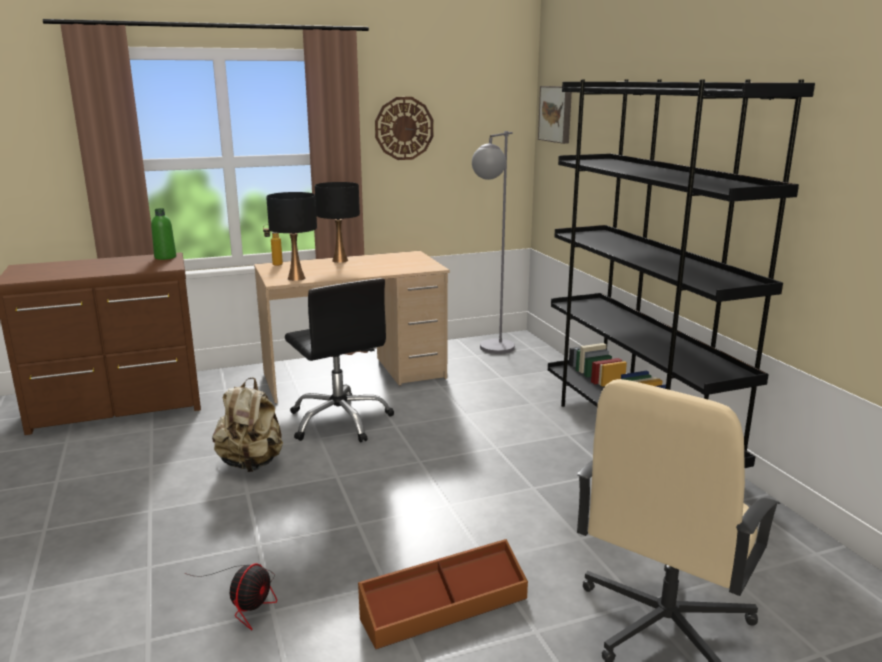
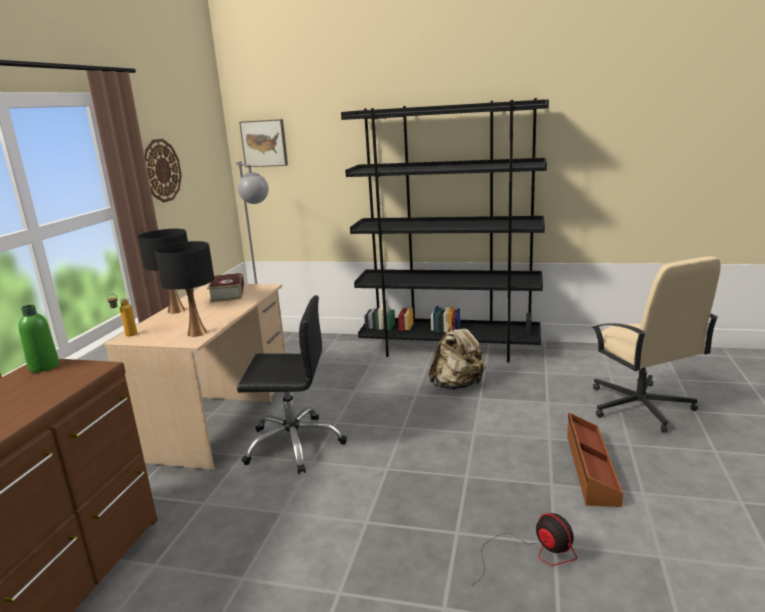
camera: 55 degrees left, 0 degrees up
beige backpack [212,377,283,472] -> beige backpack moved to [429,322,486,390]
none -> book [207,272,244,303]

